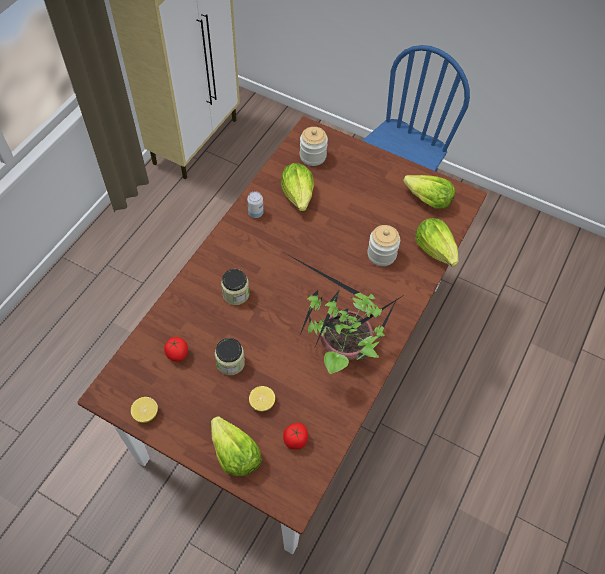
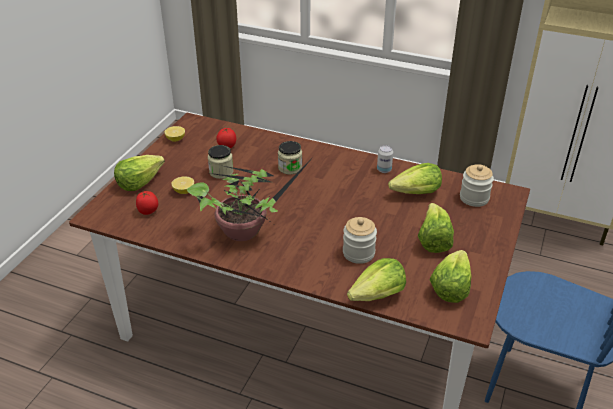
camera: 85 degrees right, 20 degrees down
none -> lettuce [418,203,454,253]

